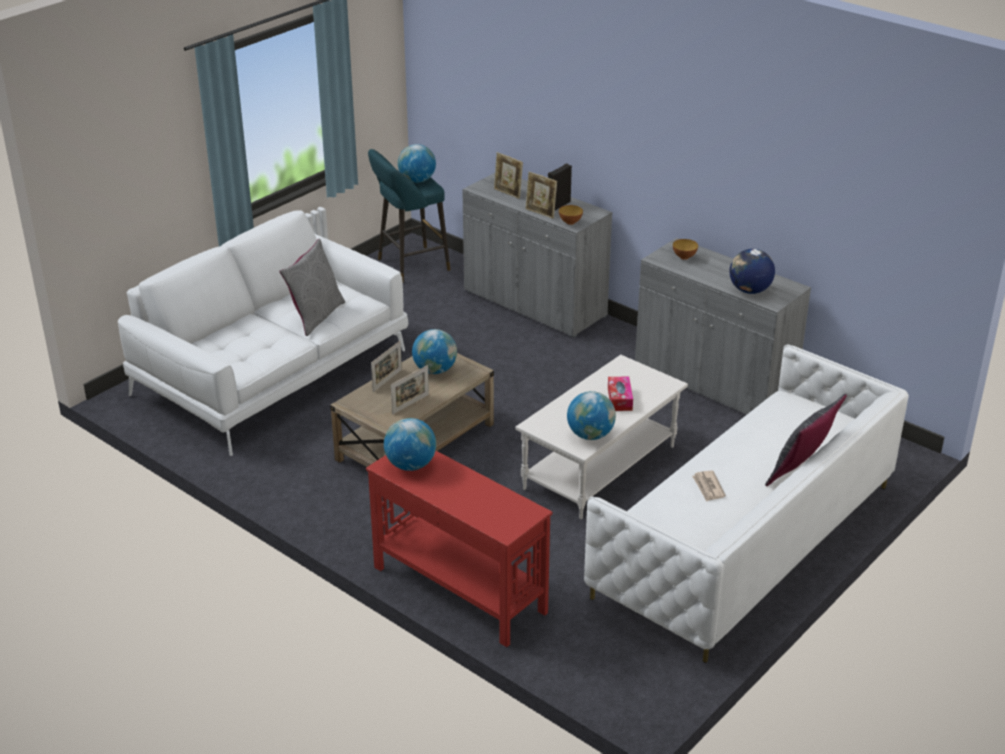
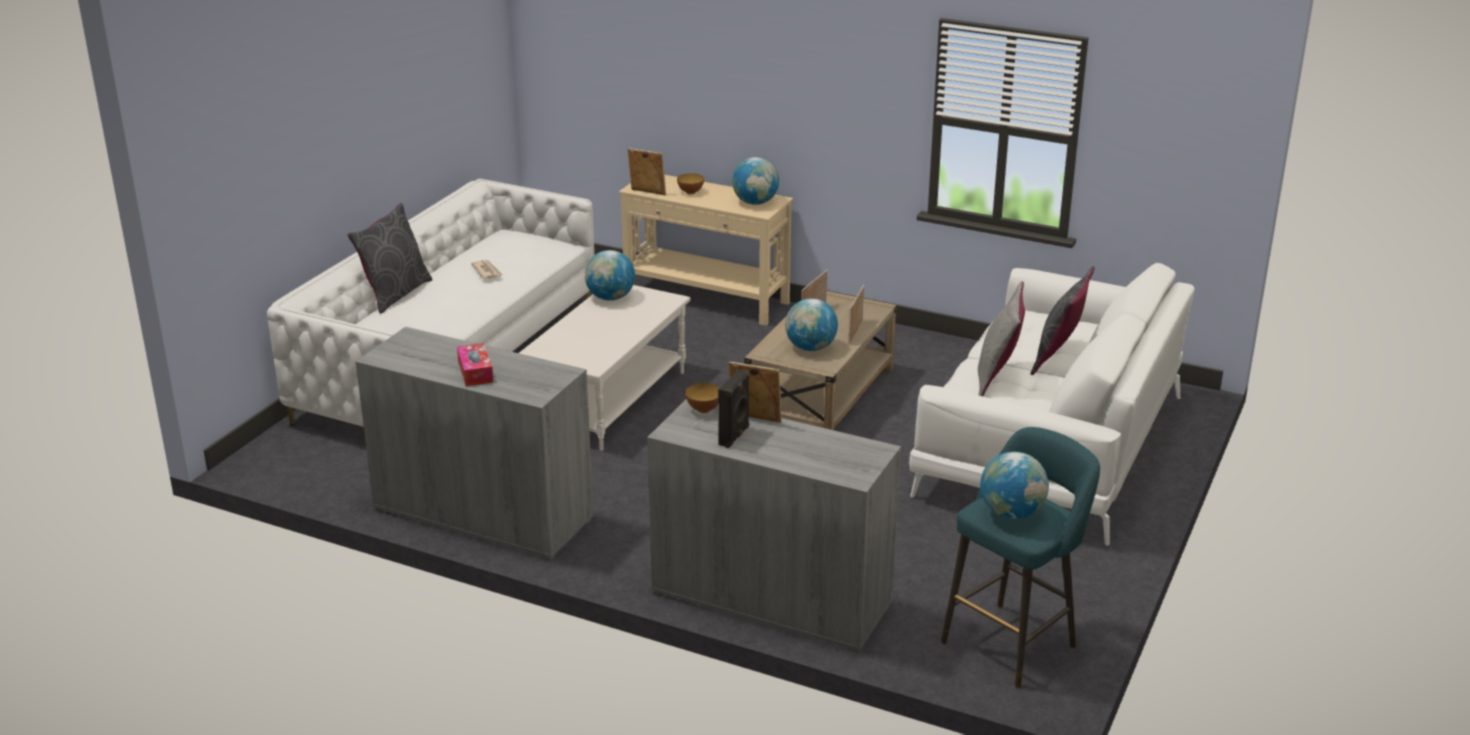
camera: 165 degrees right, 5 degrees down
red console table [366,451,552,647] -> beige console table [619,175,793,326]
picture frame [494,152,523,199] -> picture frame moved to [628,148,666,196]
tissue box [608,377,633,411] -> tissue box moved to [457,343,493,386]
bowl [673,239,698,260] -> bowl moved to [677,173,704,195]
globe [729,249,775,294] -> none
none -> grey pillow [1031,266,1095,375]

